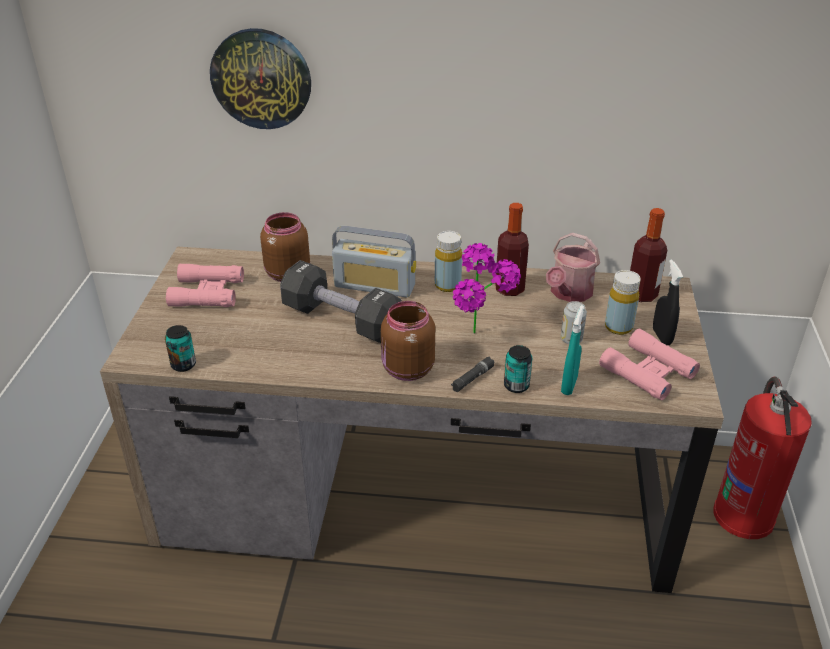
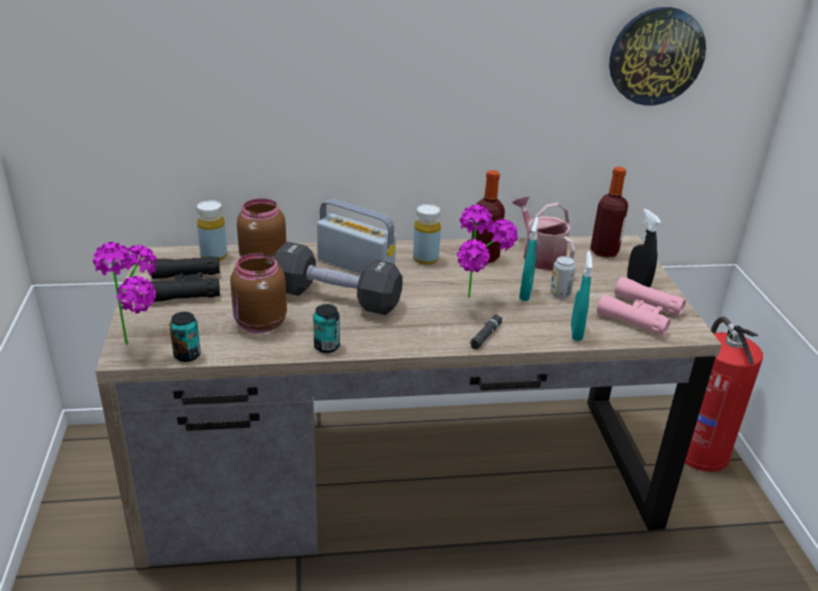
camera: 15 degrees left, 5 degrees down
pink binoculars [166,264,244,307] -> black binoculars [147,256,220,302]
wall clock [210,28,311,129] -> wall clock moved to [609,7,706,105]
radio [332,226,416,297] -> radio turned 150 degrees counterclockwise [317,199,396,274]
brown jar [381,301,435,381] -> brown jar moved to [230,253,287,333]
can [504,345,532,393] -> can moved to [313,304,340,353]
watering can [546,233,600,302] -> watering can turned 135 degrees clockwise [512,196,575,270]
yellow bottle [605,270,641,335] -> yellow bottle moved to [197,200,227,261]
none -> potted plant [93,242,157,344]
none -> turquoise spray bottle [519,217,539,301]

